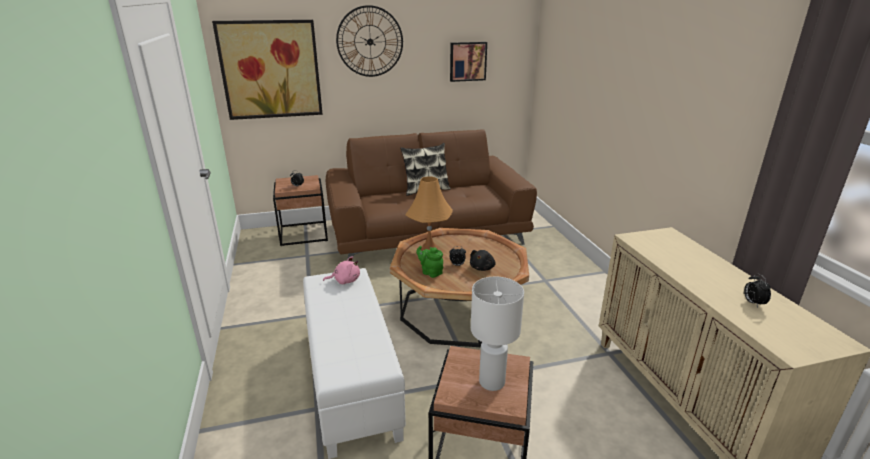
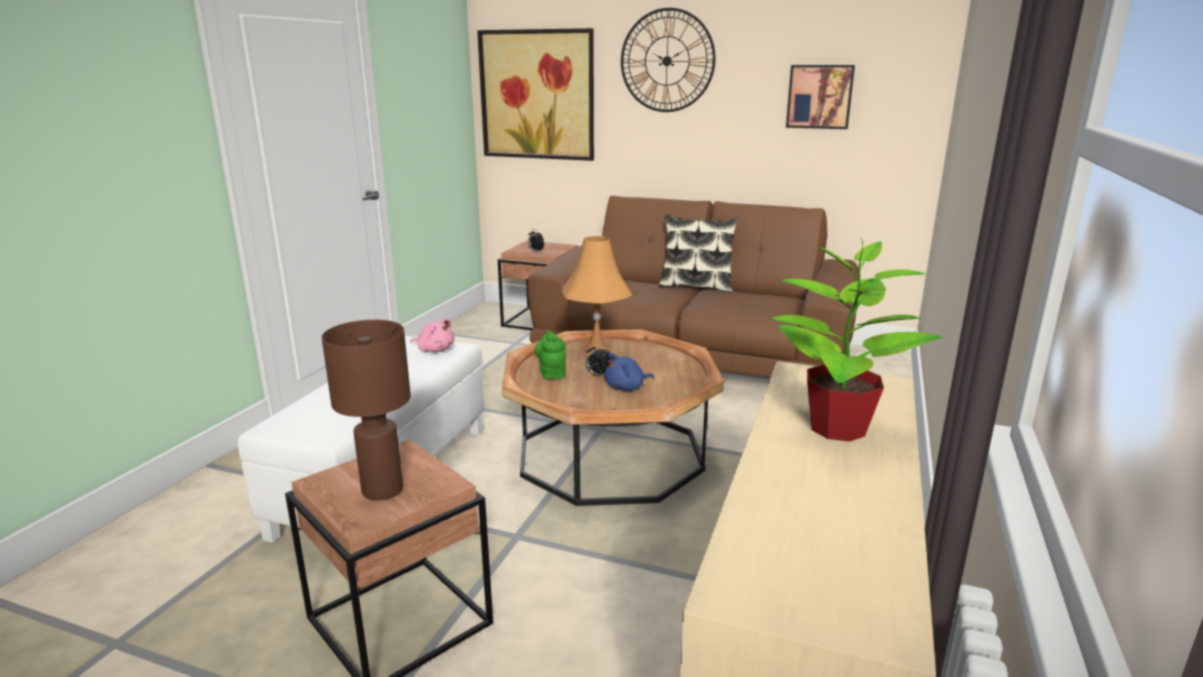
camera: 35 degrees right, 5 degrees down
black plush toy [470,250,496,271] -> blue plush toy [604,353,654,391]
white table lamp [471,277,524,391] -> brown table lamp [322,320,411,500]
alarm clock [744,273,771,308] -> none
none -> potted plant [771,238,943,442]

